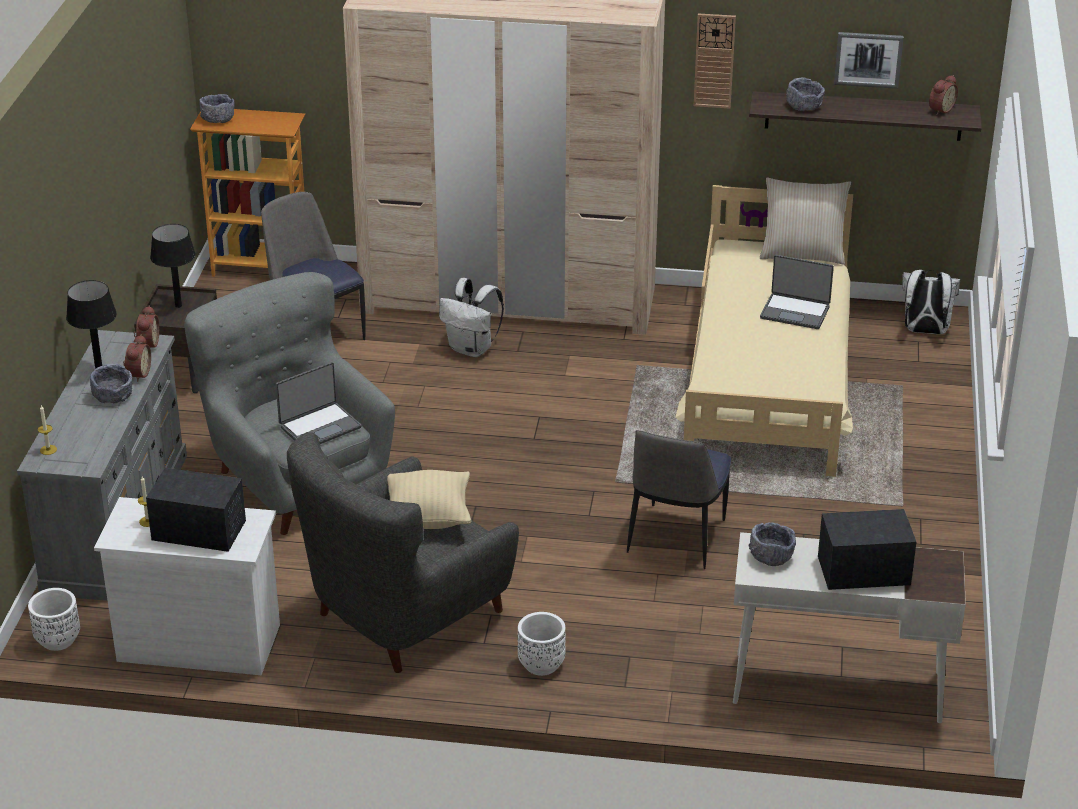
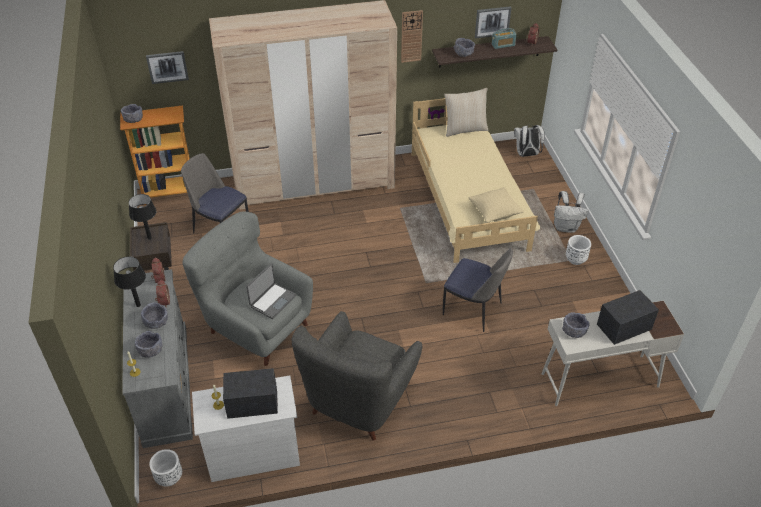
camera: 20 degrees left, 10 degrees up
beige pillow [387,470,471,529] -> beige pillow moved to [469,187,524,223]
white backpack [439,278,504,357] -> white backpack moved to [554,191,589,233]
white planter [518,612,565,676] -> white planter moved to [566,235,591,265]
chair [627,430,731,569] -> chair turned 60 degrees counterclockwise [443,248,513,332]
laptop [760,255,834,329] -> none
none -> grey bowl [135,331,162,358]
none -> picture [146,51,189,84]
none -> radio [492,28,517,49]

